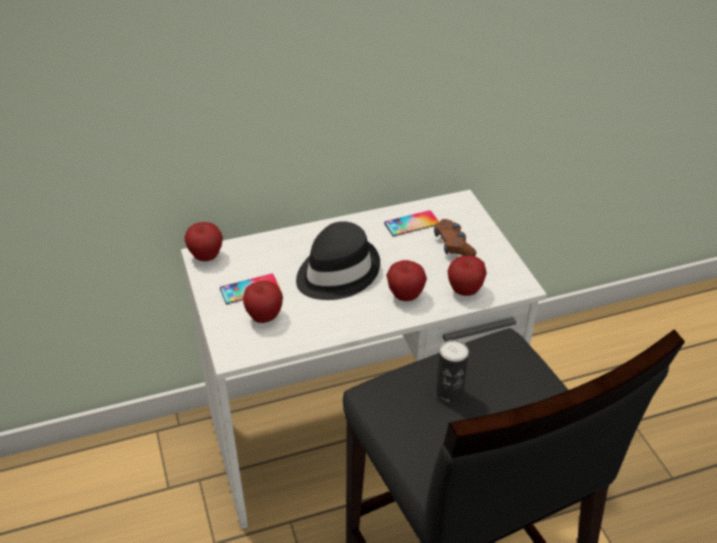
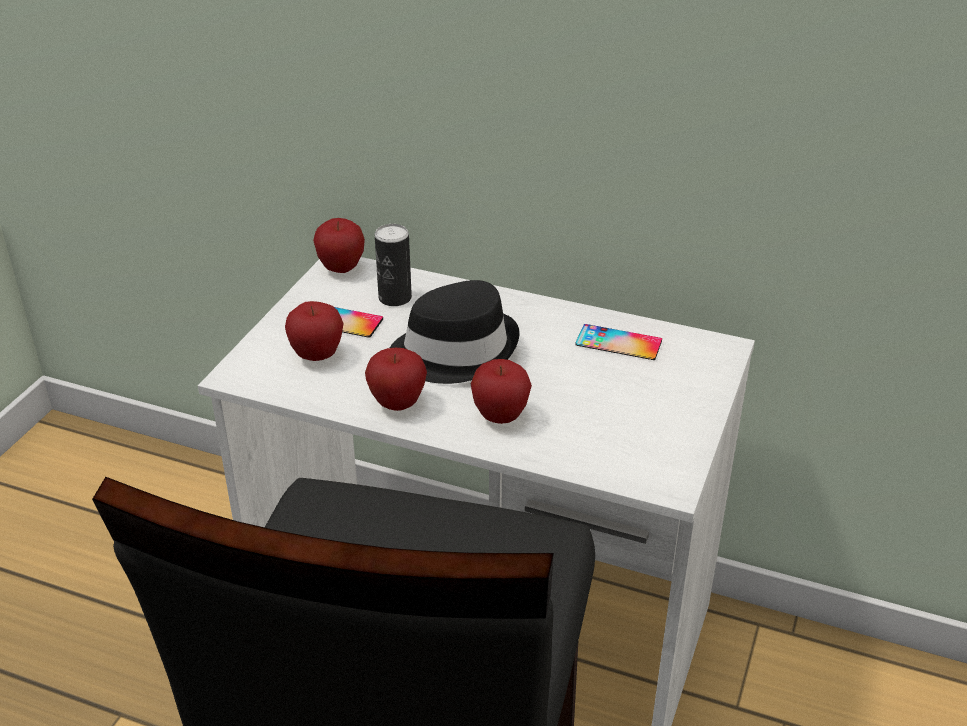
camera: 40 degrees right, 5 degrees down
brown game controller [434,219,476,256] -> none
can [436,340,469,404] -> can moved to [375,224,412,306]
apple [447,255,487,296] -> apple moved to [365,348,427,411]

